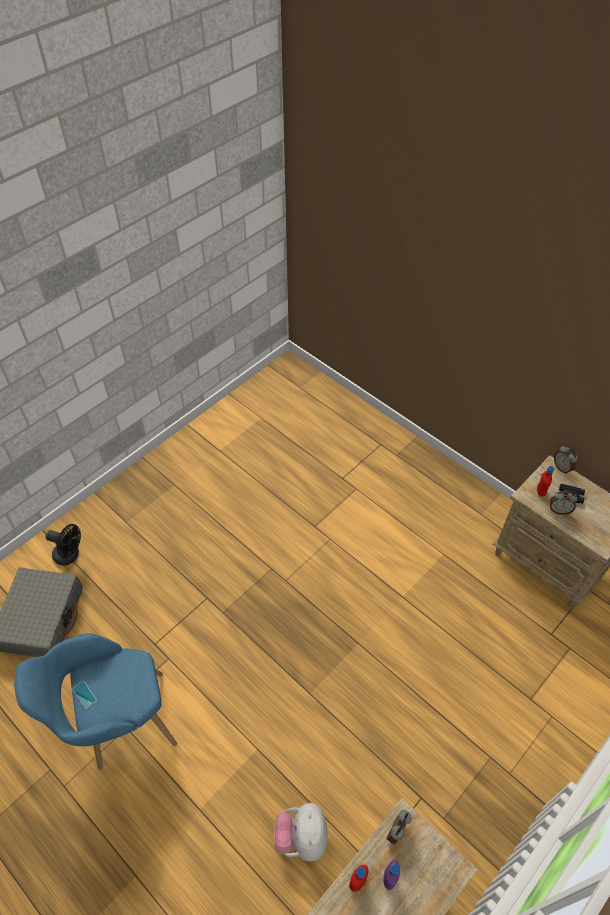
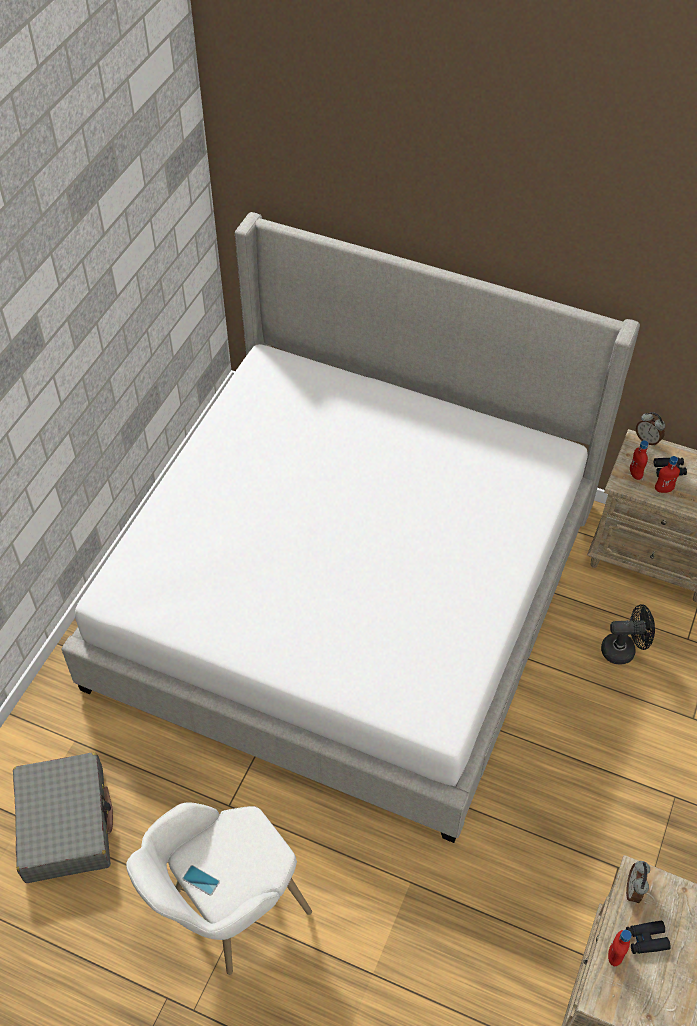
camera: 20 degrees left, 0 degrees up
blue armchair [14,633,177,770] -> white armchair [126,802,312,975]
black fan [46,524,81,565] -> black fan moved to [601,604,655,664]
plush toy [274,803,328,862] -> none
purple bottle [383,860,400,890] -> black binoculars [626,920,671,954]
alarm clock [550,490,577,515] -> red bottle [655,456,680,493]
none -> bed [61,212,640,843]

